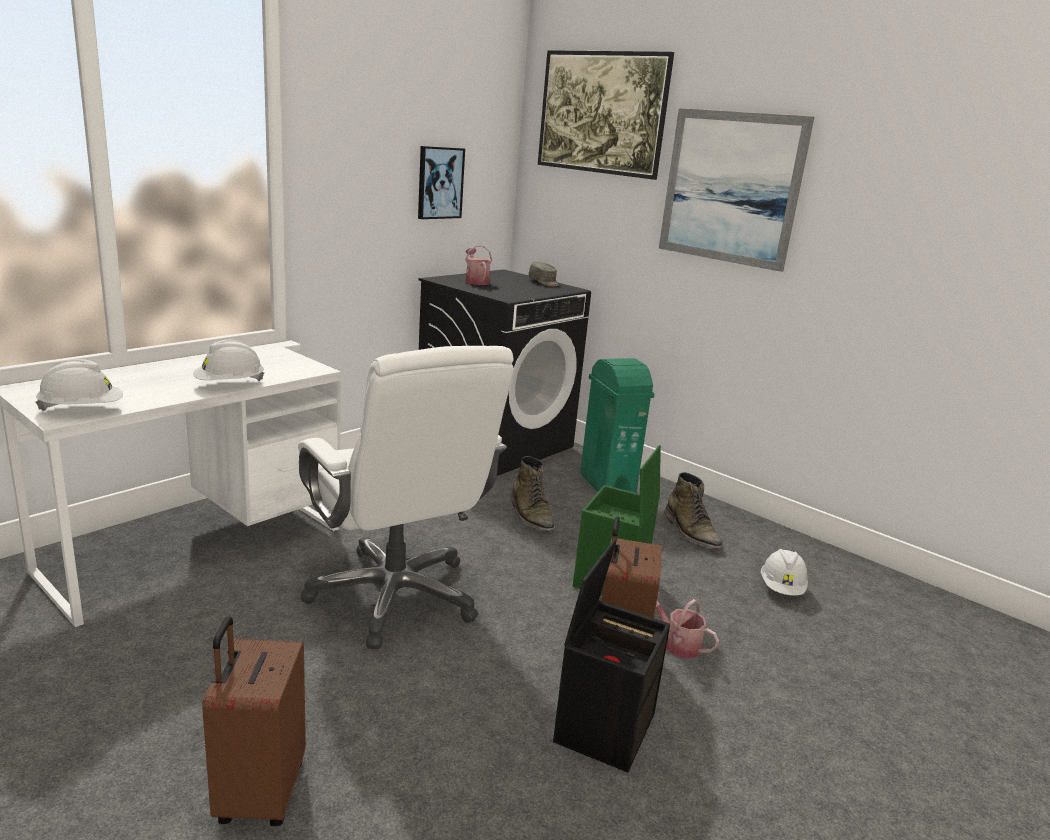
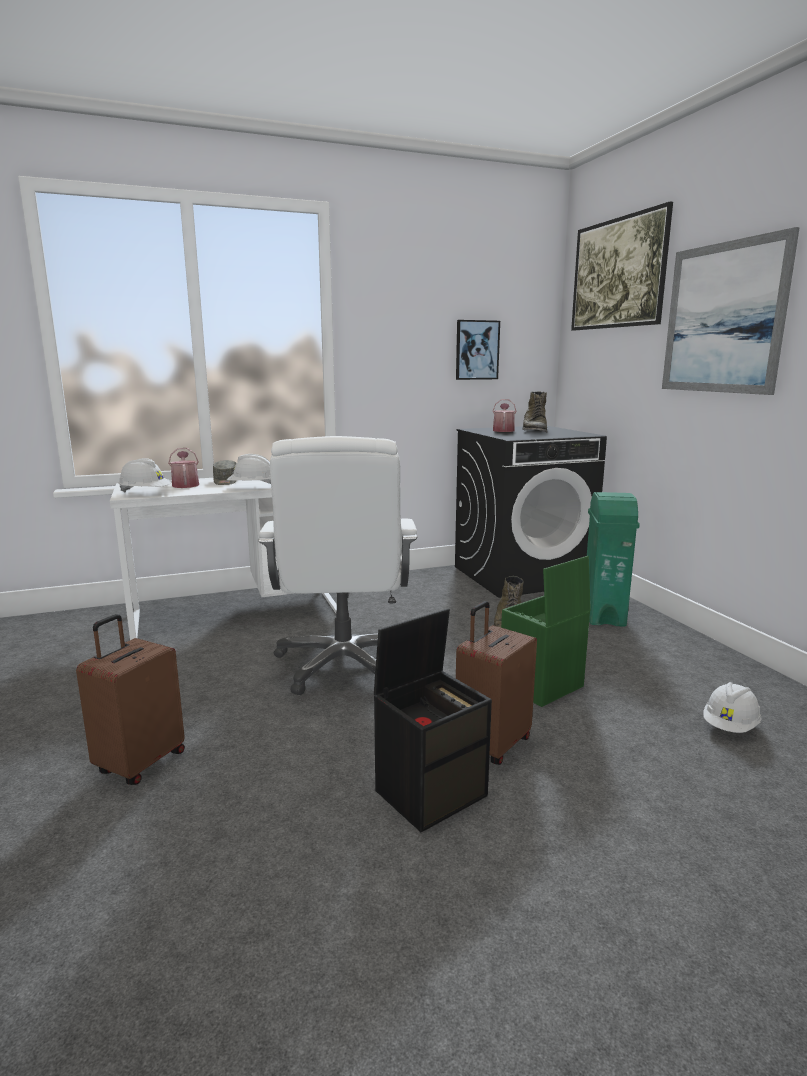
camera: 30 degrees right, 5 degrees down
grey cap [528,262,559,286] -> grey cap moved to [213,460,237,485]
watering can [656,592,719,658] -> watering can moved to [168,448,199,488]
green boot [664,472,723,549] -> green boot moved to [522,392,547,432]

